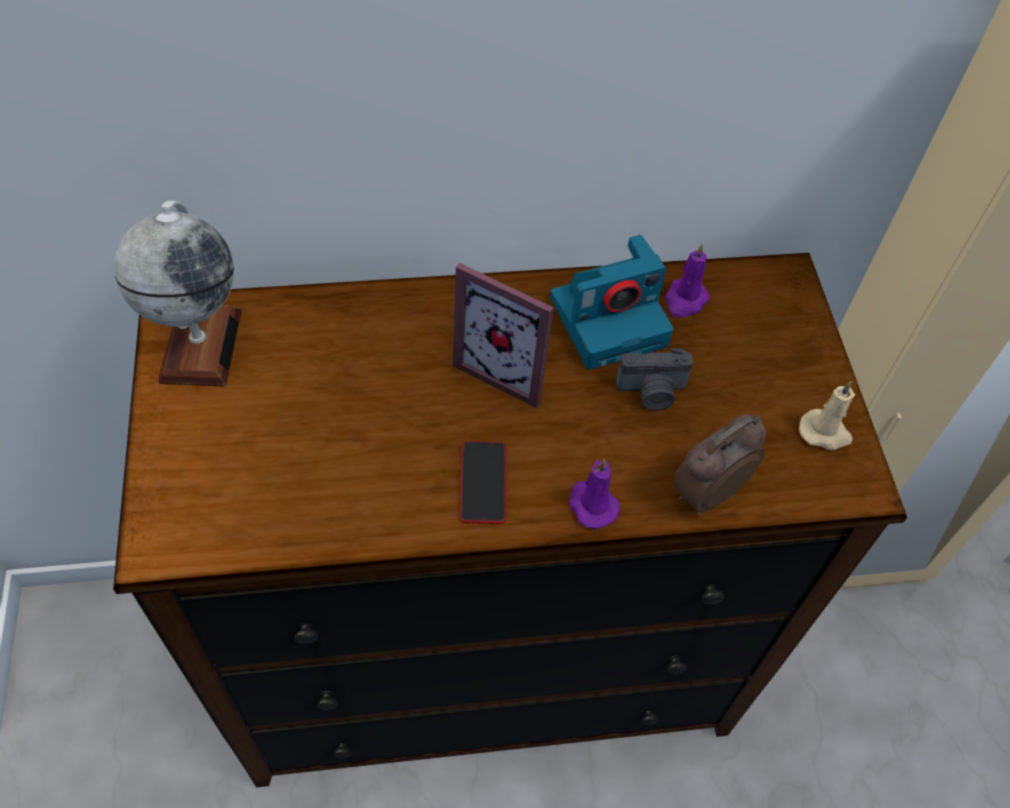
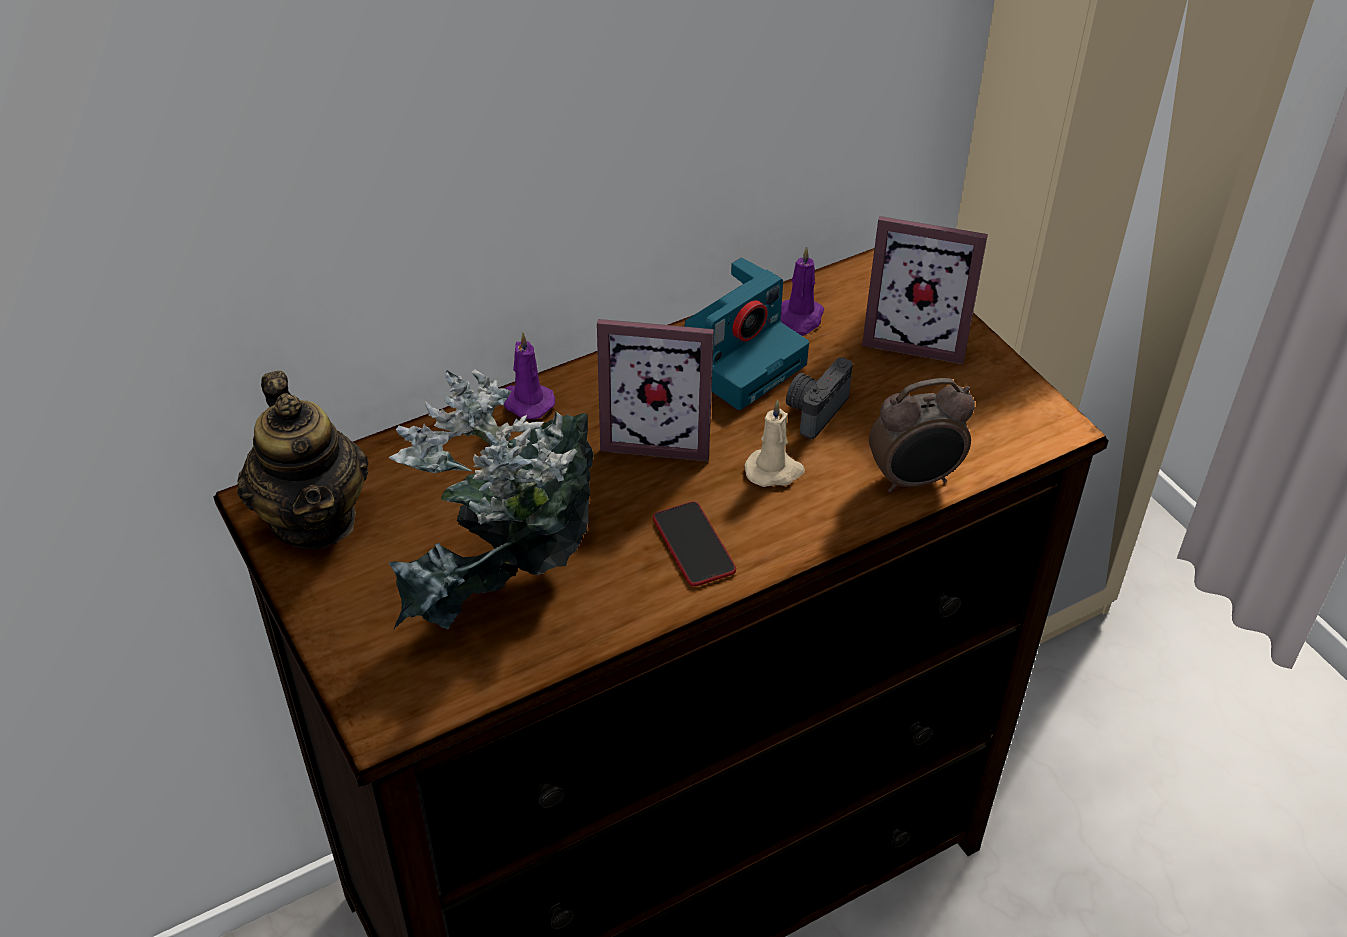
camera: 20 degrees left, 10 degrees down
globe [114,201,242,387] -> teapot [237,371,369,549]
purple candle [569,459,620,529] -> purple candle moved to [504,332,555,419]
camera [616,348,693,411] -> camera turned 150 degrees clockwise [786,357,853,439]
alarm clock [673,414,766,515] -> alarm clock turned 135 degrees counterclockwise [869,378,975,493]
beige candle [799,381,855,450] -> beige candle moved to [745,400,805,487]
none -> potted plant [388,369,594,630]
none -> picture frame [862,216,988,364]

